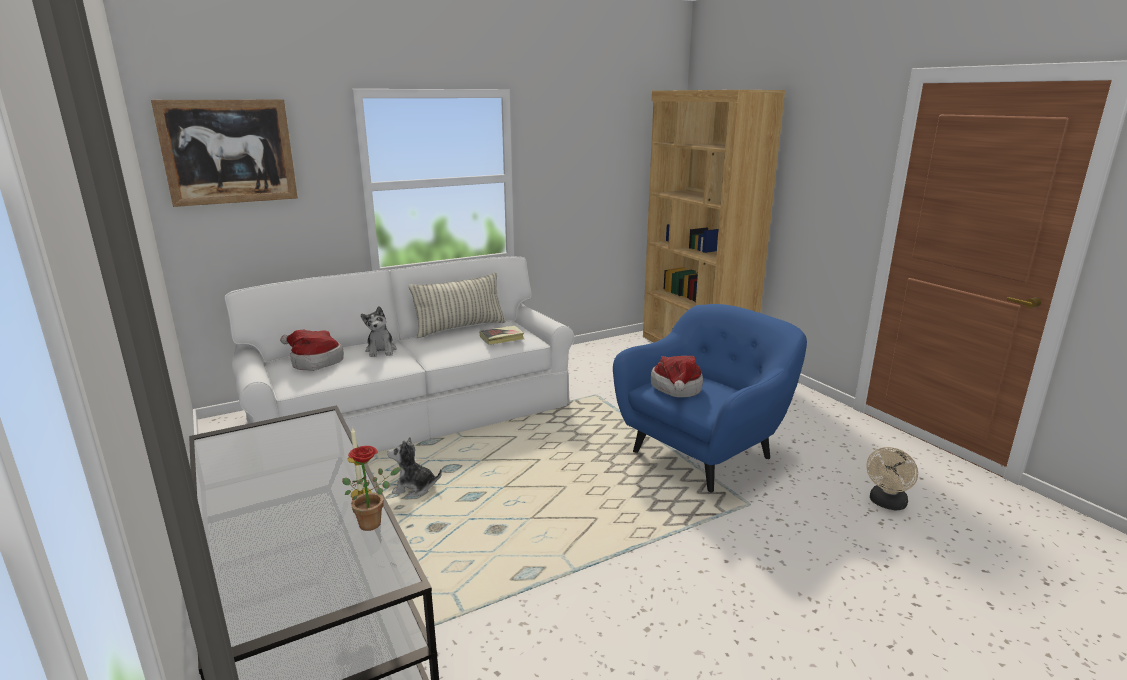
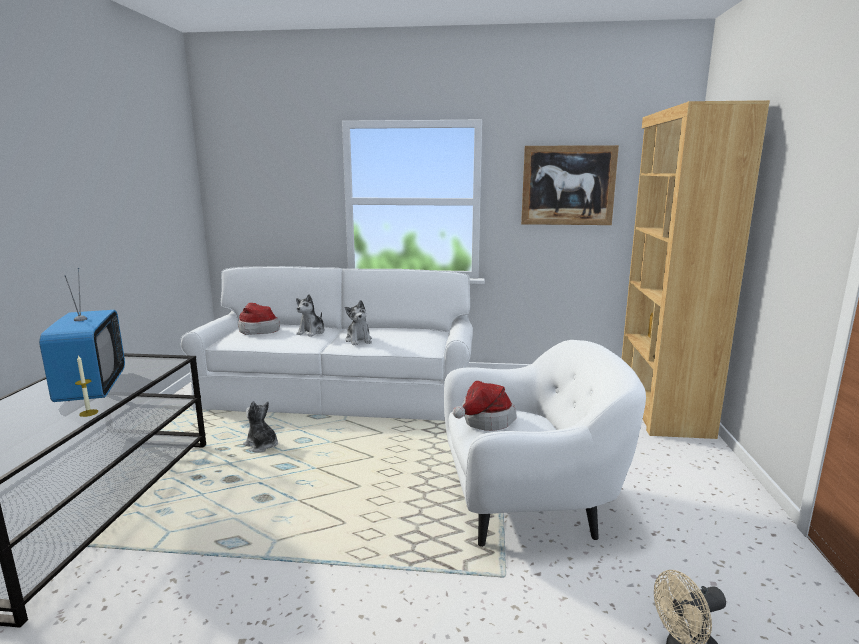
camera: 35 degrees right, 5 degrees down
picture [151,100,298,207] -> picture moved to [521,145,619,225]
potted plant [342,446,402,531] -> none
pillow [409,273,506,338] -> none
book [480,326,524,345] -> none
blue armchair [613,304,807,492] -> white armchair [444,340,646,547]
none -> television [39,268,125,402]
none -> plush toy [345,300,372,345]

